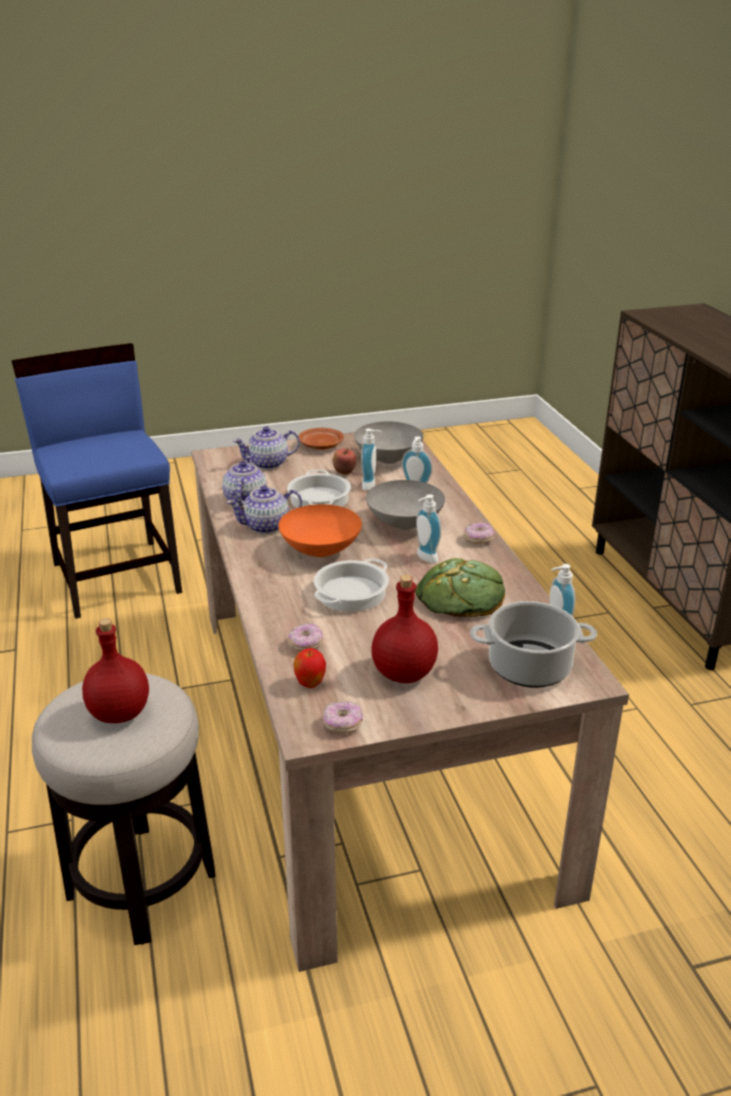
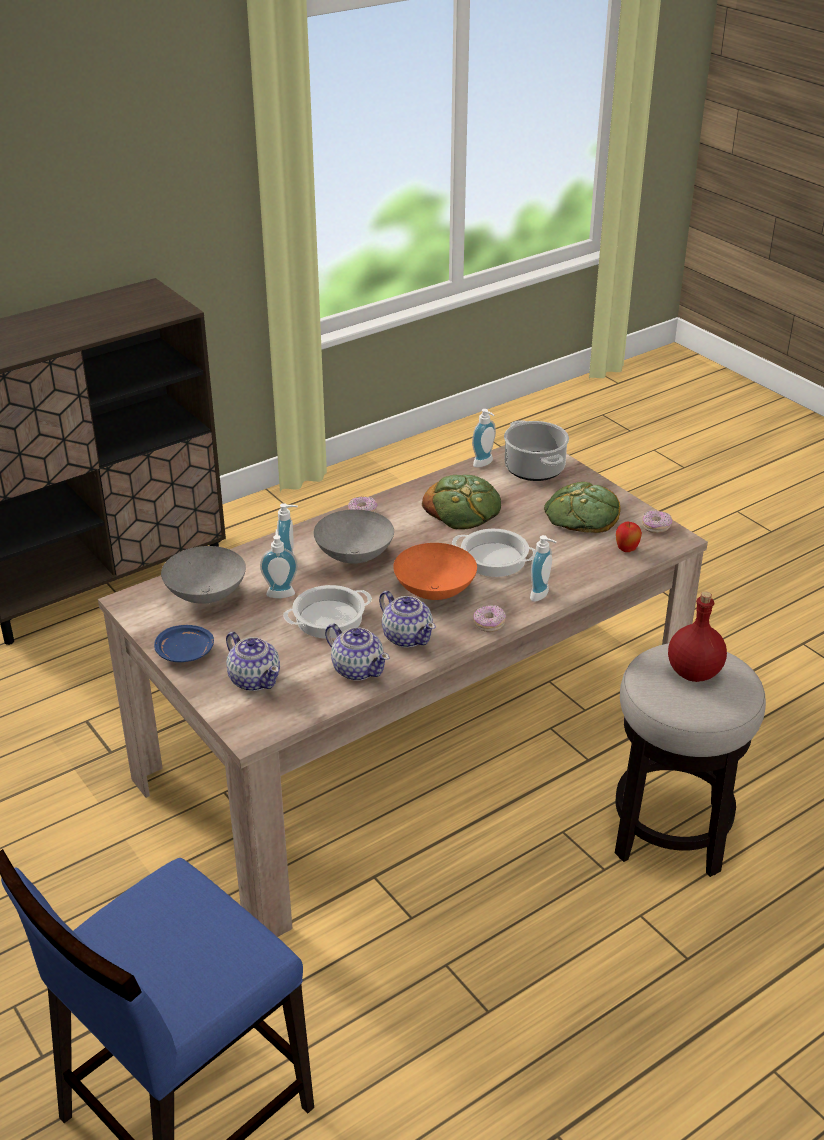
camera: 110 degrees left, 5 degrees up
teapot [222,456,267,506] -> teapot turned 120 degrees counterclockwise [325,623,390,681]
donut [288,623,323,651] -> donut moved to [473,605,506,632]
brown plate [298,428,344,450] -> blue plate [154,625,214,662]
apple [333,448,357,475] -> none
red bottle [371,575,438,683] -> bread [544,482,620,533]
soap dispenser [416,494,441,563] -> soap dispenser moved to [530,535,557,602]

